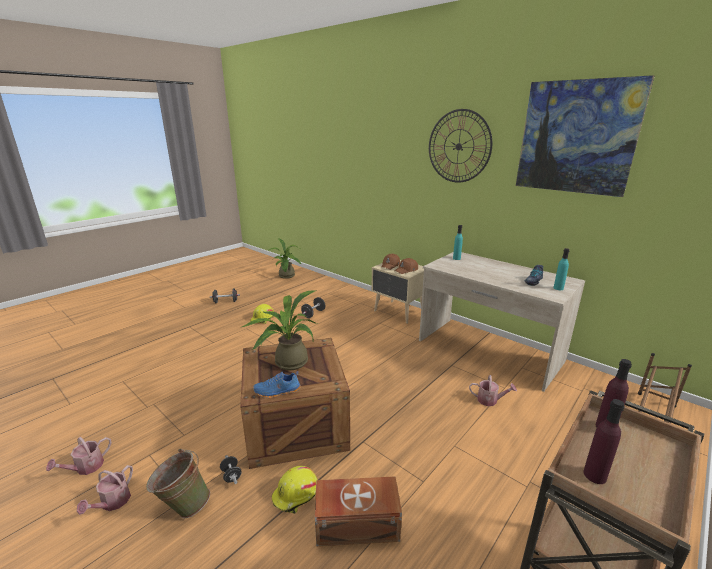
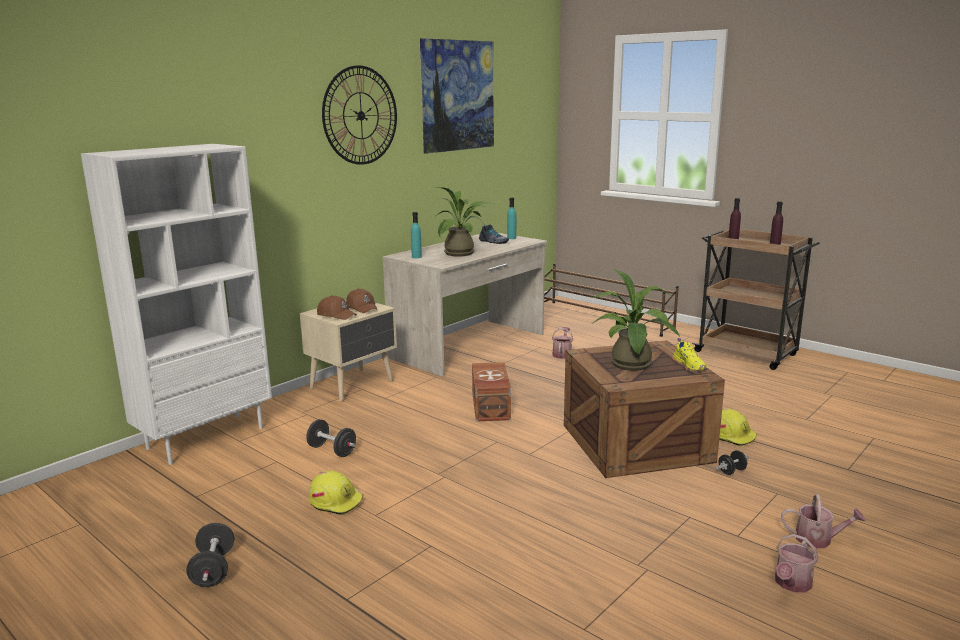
camera: 90 degrees left, 5 degrees down
watering can [46,437,112,475] -> watering can turned 90 degrees clockwise [775,534,819,592]
green bucket [146,449,210,518] -> none
blue shoe [253,371,301,398] -> yellow shoe [673,338,707,372]
potted plant [269,238,301,279] -> potted plant moved to [433,187,493,256]
brown storage box [315,476,402,547] -> brown storage box moved to [472,362,511,421]
none -> white bookcase [81,144,272,465]

